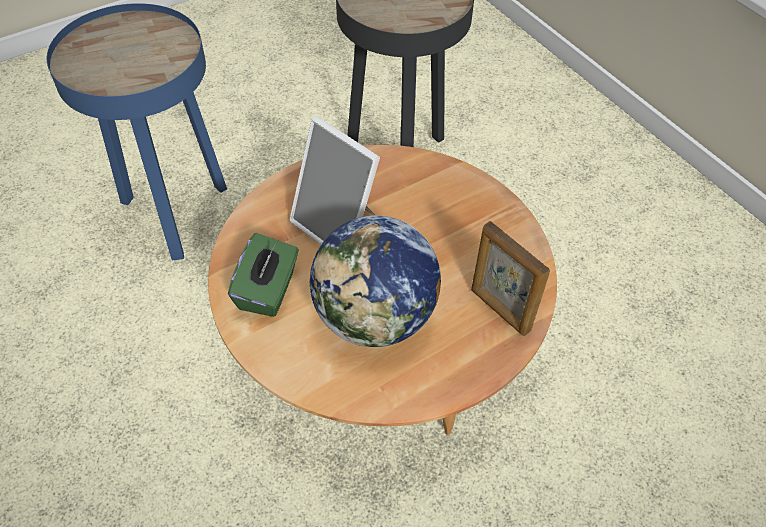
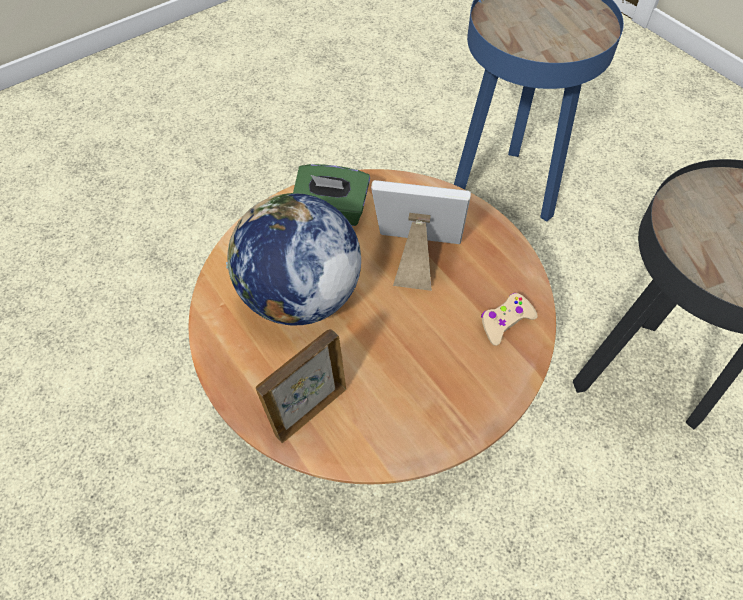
camera: 90 degrees right, 5 degrees up
picture frame [289,116,380,245] -> picture frame turned 60 degrees clockwise [371,180,471,291]
none -> beige game controller [481,293,538,346]

